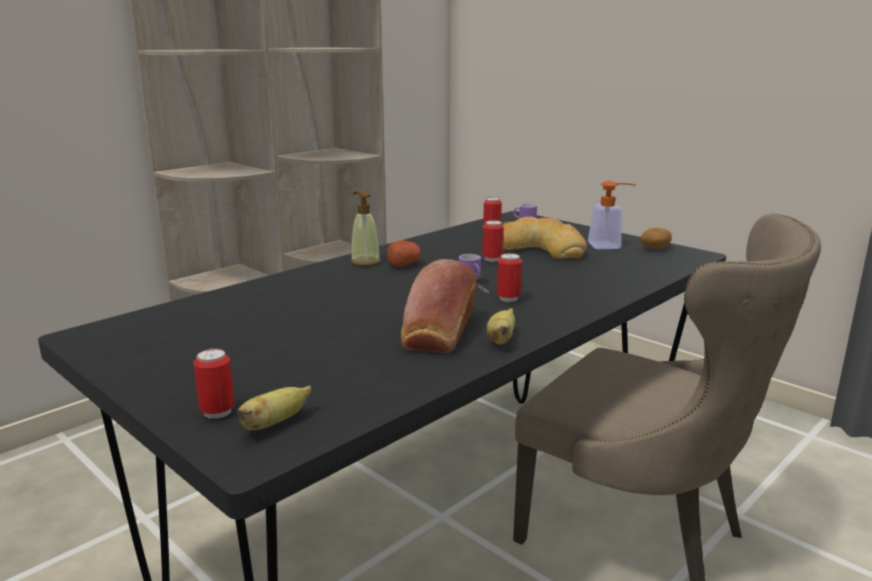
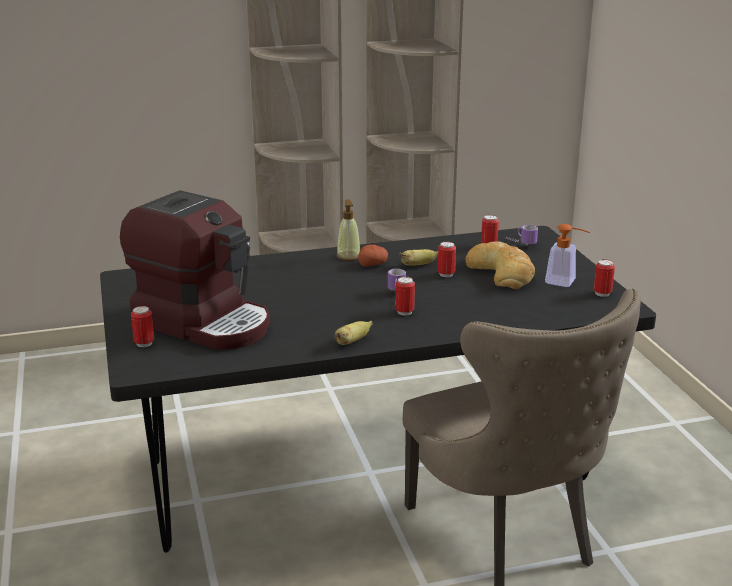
camera: 30 degrees right, 5 degrees up
banana [237,386,312,430] -> banana moved to [399,249,438,266]
bread [401,259,477,353] -> none
potato [641,228,672,249] -> can [594,259,615,297]
none -> coffee machine [120,190,270,350]

